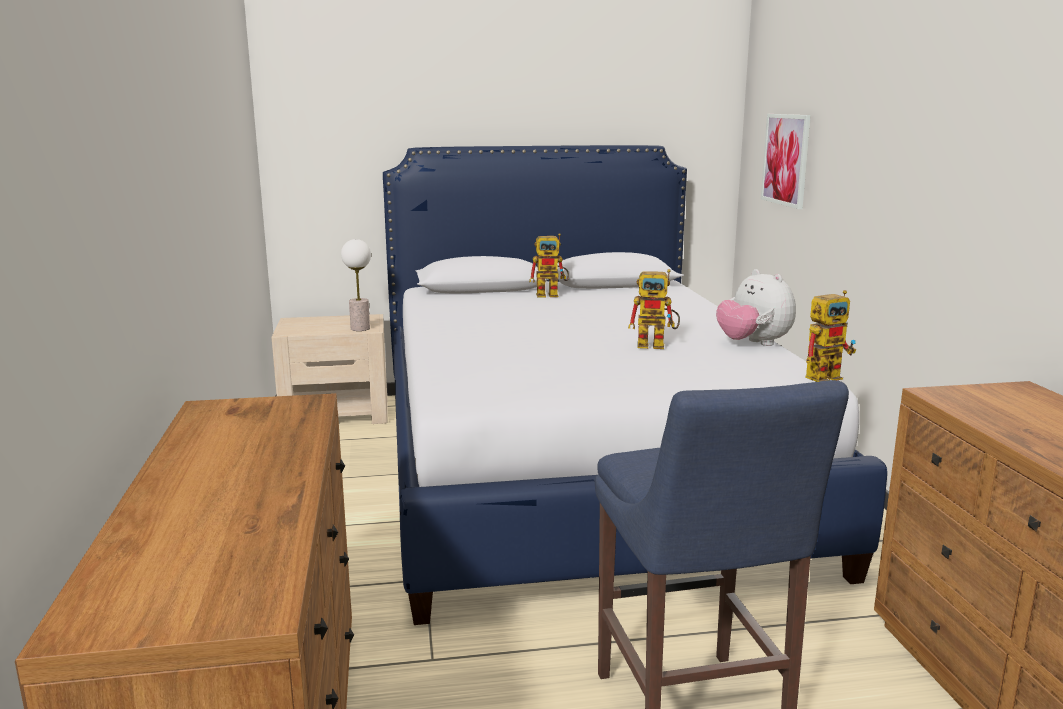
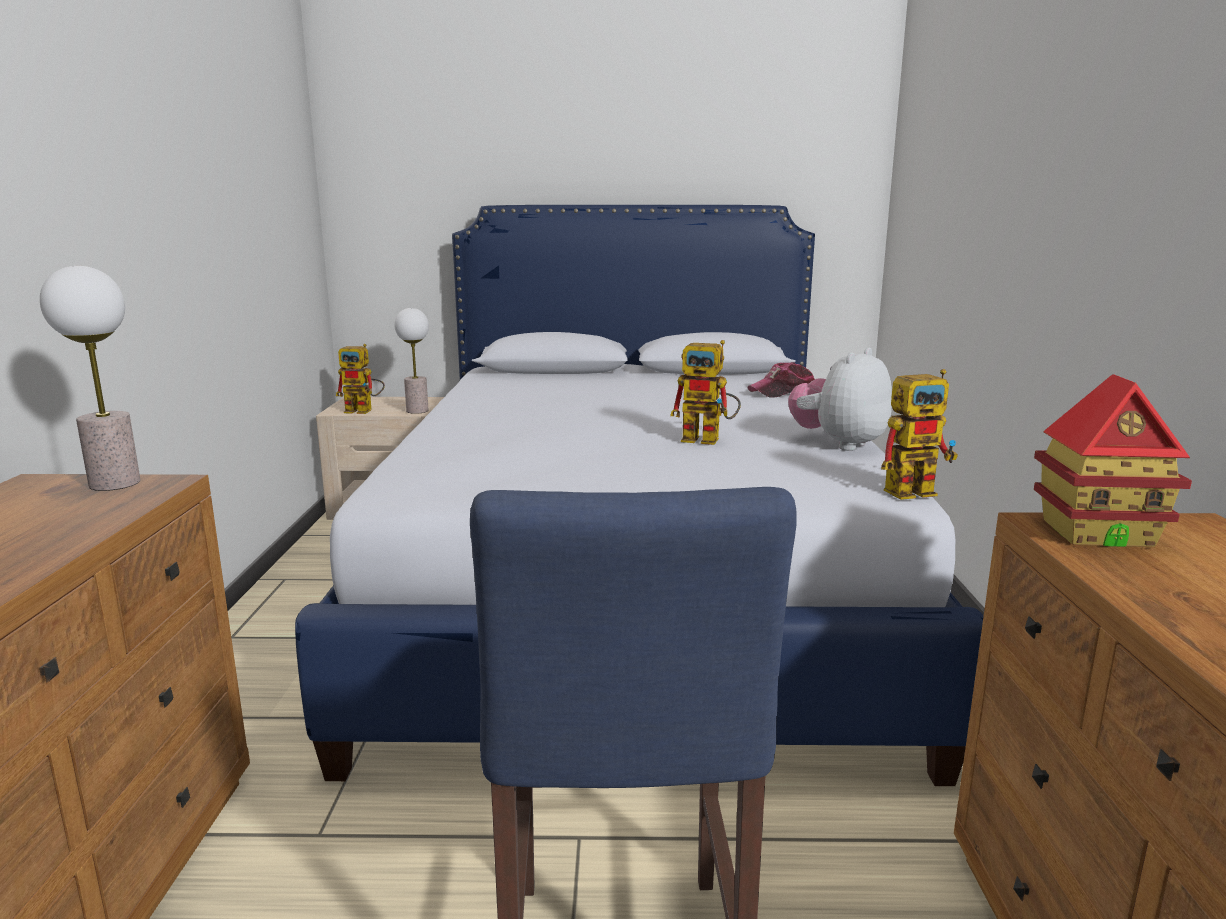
camera: 10 degrees right, 0 degrees up
toy robot [529,233,569,298] -> toy robot moved to [336,344,385,414]
plush toy [716,269,796,346] -> plush toy turned 60 degrees clockwise [788,347,892,451]
picture [761,114,811,209] -> none
none -> table lamp [40,266,141,491]
none -> cap [747,362,815,398]
none -> toy house [1034,374,1192,547]

